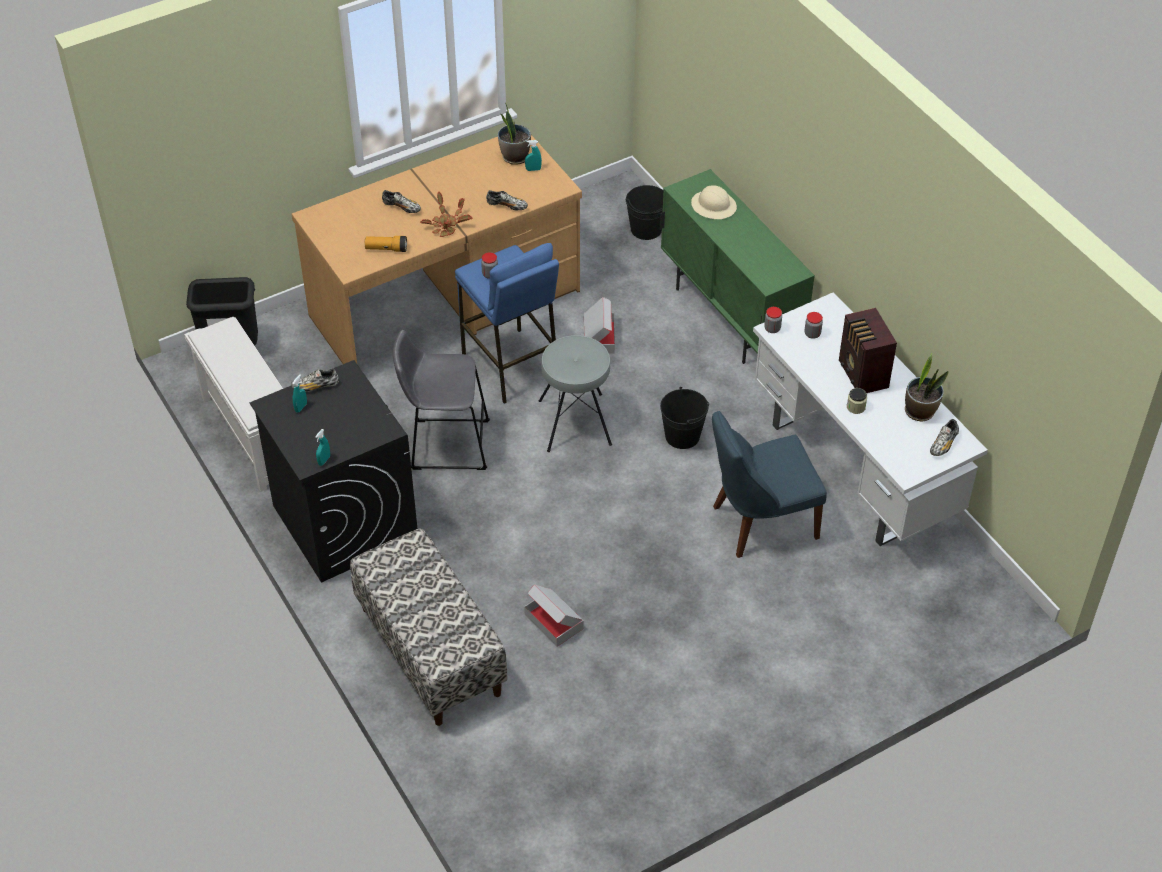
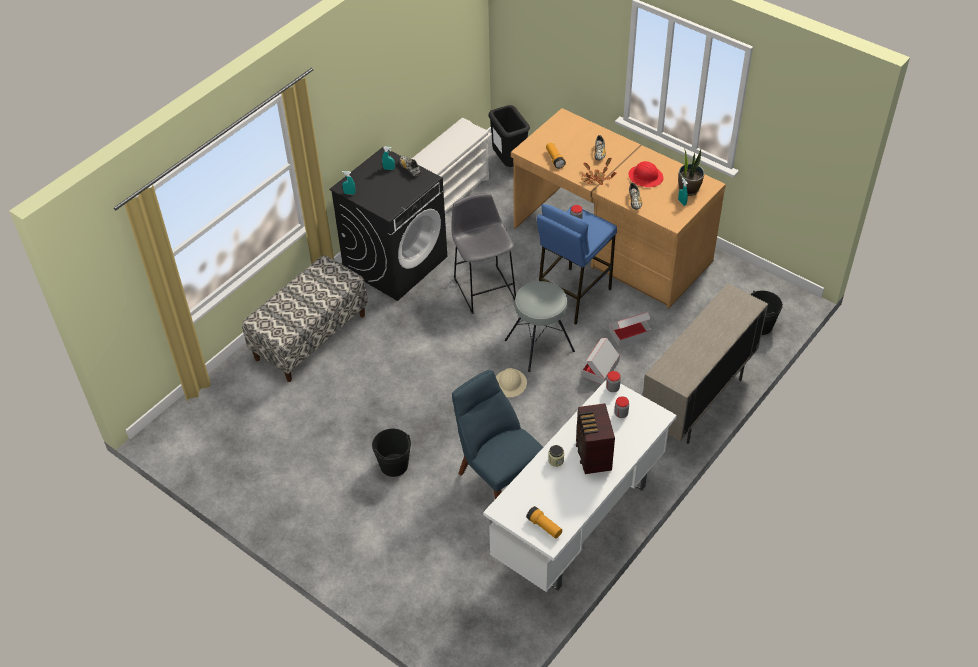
camera: 70 degrees right, 0 degrees up
cardboard box [524,584,583,646] -> cardboard box moved to [582,338,620,385]
green cabinet [660,169,815,364] -> beige cabinet [643,283,768,444]
black bucket [660,387,709,449] -> black bucket moved to [372,429,411,477]
beige hard hat [691,185,737,219] -> beige hard hat moved to [496,368,527,397]
radio [839,308,897,393] -> radio turned 60 degrees counterclockwise [576,403,615,474]
potted plant [905,353,949,421] -> none
shoe [930,419,959,456] -> flashlight [526,506,562,539]
none -> red hard hat [628,161,663,187]

